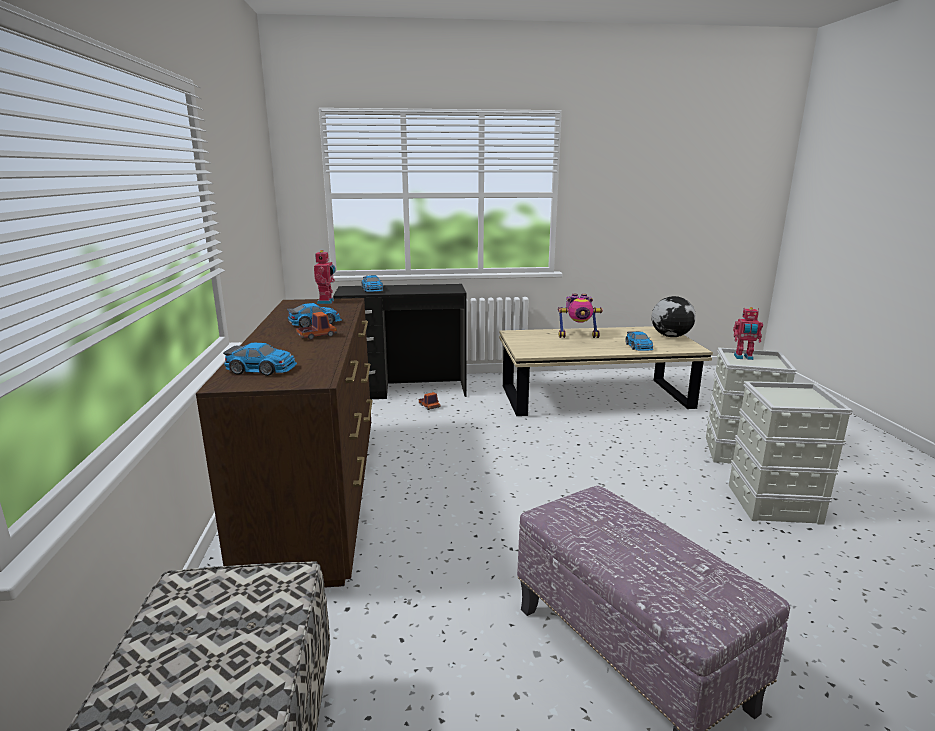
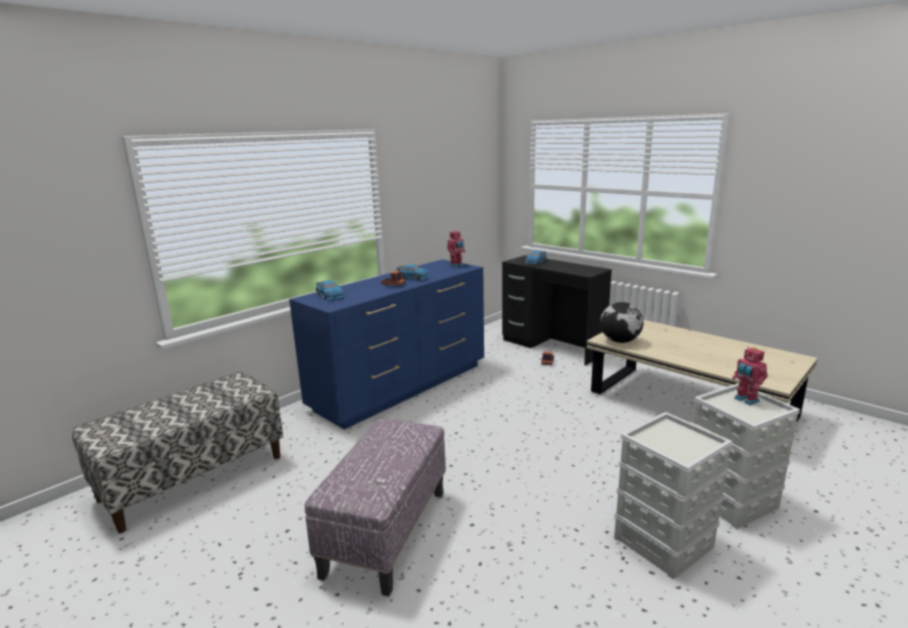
camera: 50 degrees right, 0 degrees up
brown dresser [196,298,373,588] -> blue dresser [289,259,484,429]
toy robot [557,294,603,338] -> none
toy car [625,331,653,351] -> none
globe [652,296,696,337] -> globe moved to [600,302,643,343]

